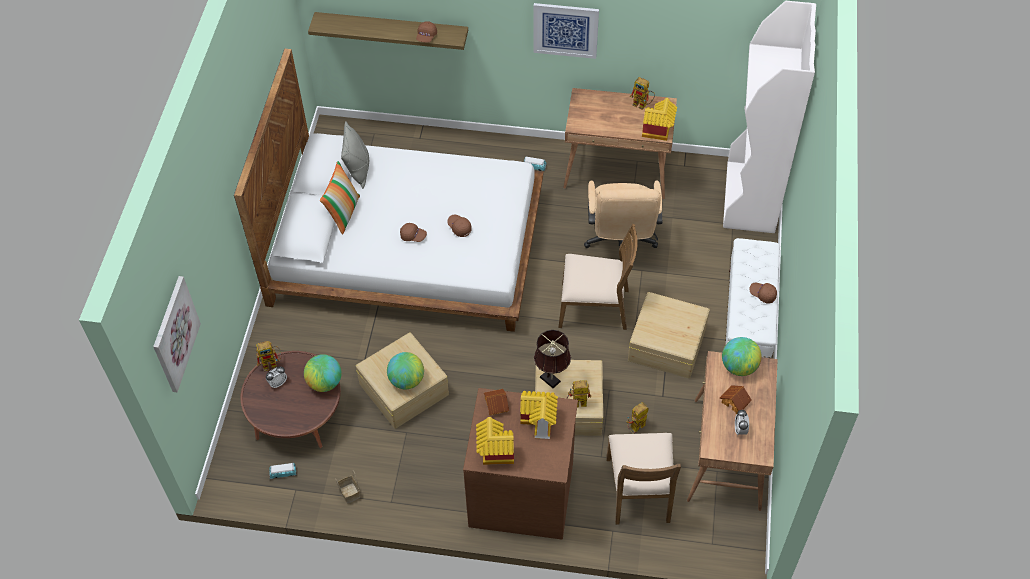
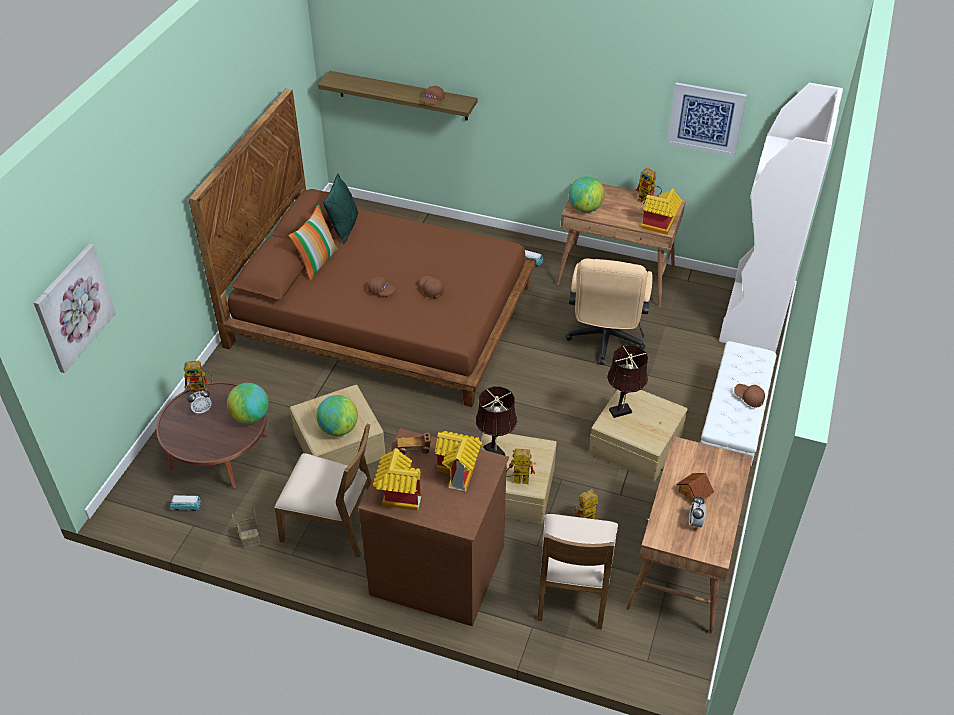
camera: 10 degrees right, 10 degrees down
white bed [234,49,543,332] -> brown bed [189,88,536,407]
grey pillow [341,121,370,189] -> green pillow [323,173,358,244]
toy house [484,389,509,416] -> toy car [397,432,431,455]
picture [533,3,599,59] -> picture moved to [667,82,747,157]
brown chair [558,224,637,330] -> brown chair moved to [274,424,372,557]
globe [722,337,762,376] -> globe moved to [569,176,605,213]
none -> brown table lamp [607,345,648,418]

